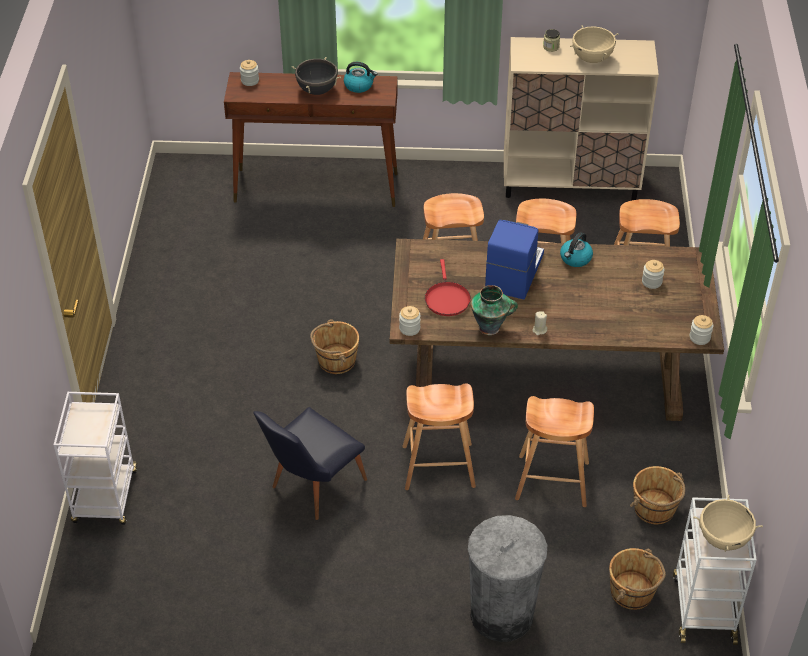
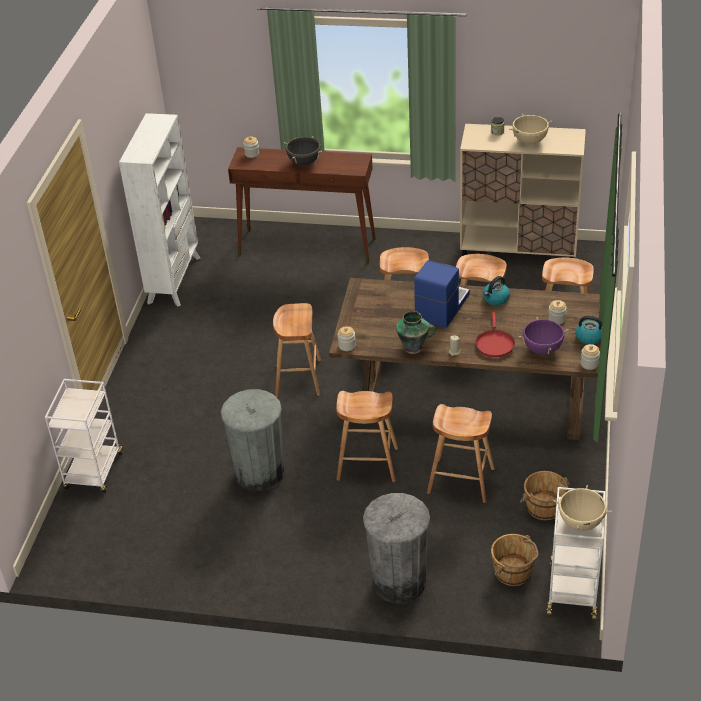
camera: 10 degrees right, 5 degrees down
black chair [253,407,367,520] -> grey trash can [221,389,284,492]
brown bucket [310,319,359,374] -> brown stool [273,303,321,397]
kettle [344,62,377,93] -> kettle moved to [575,315,603,345]
red frying pan [425,259,471,316] -> red frying pan moved to [476,312,515,357]
none -> white bookcase [119,113,201,307]
none -> purple cooking pot [519,317,569,355]

